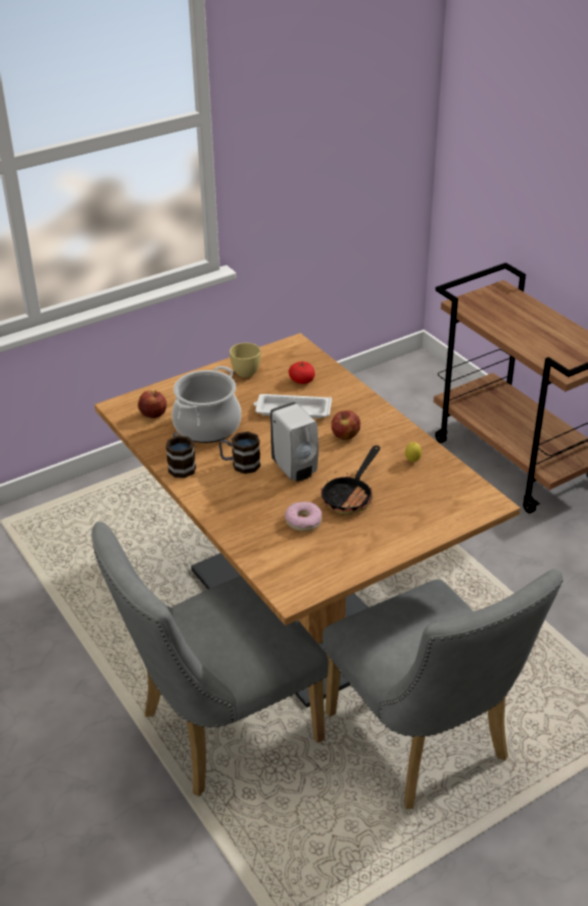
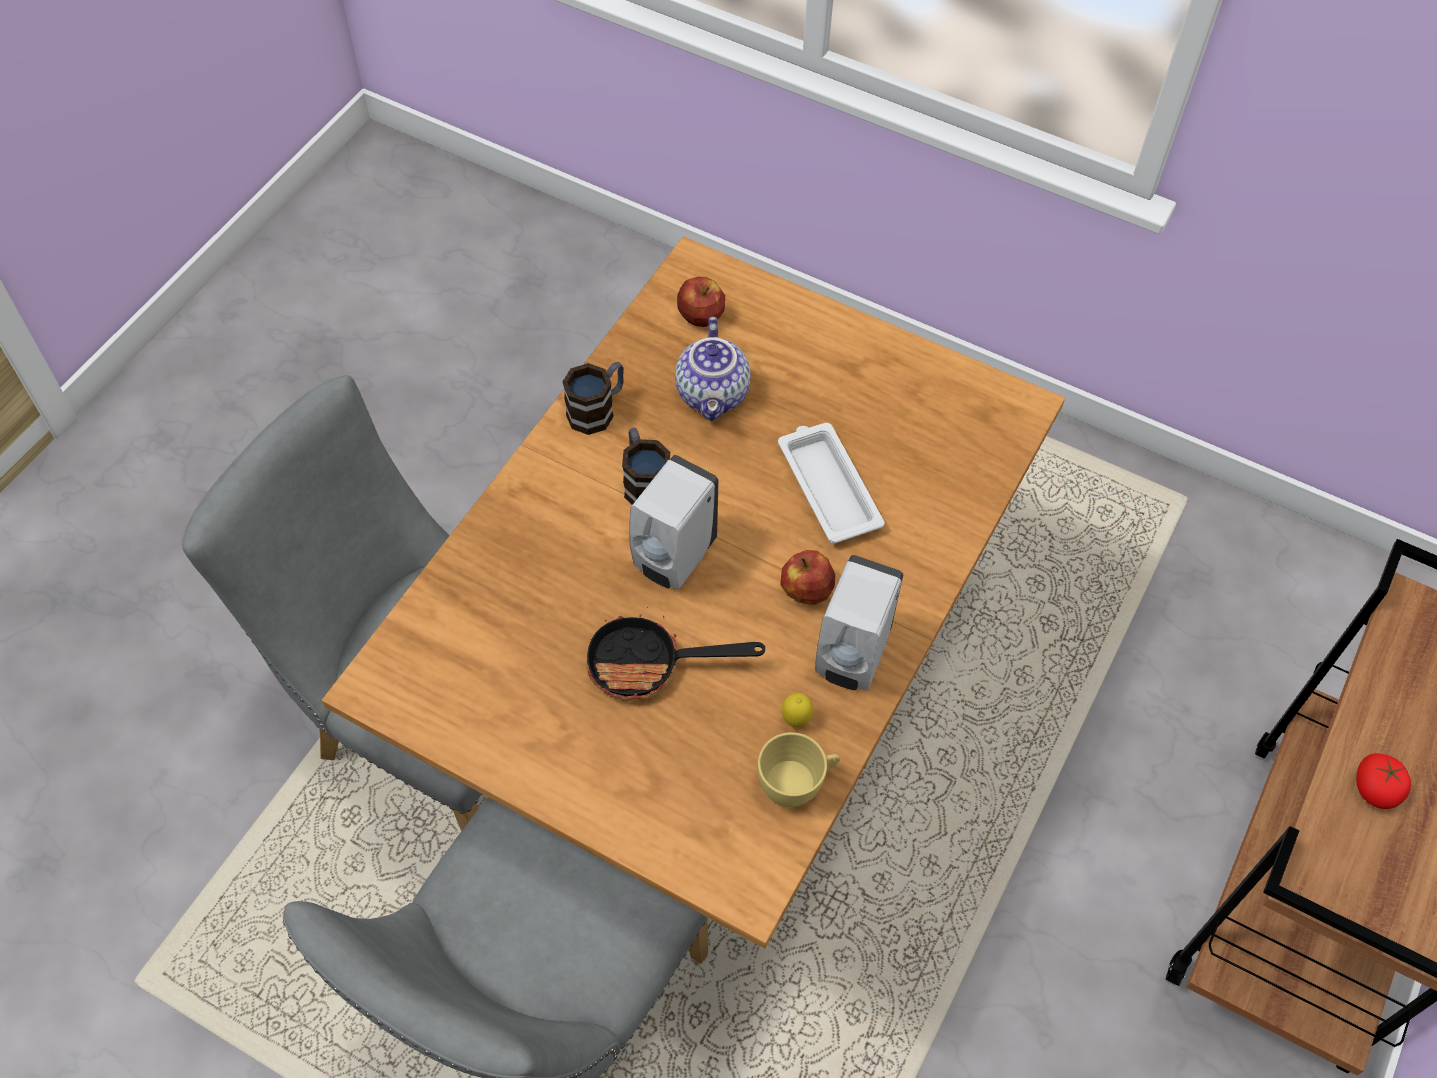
camera: 60 degrees right, 20 degrees up
cooking pot [172,366,241,443] -> teapot [675,317,751,421]
yellow cup [230,343,261,378] -> yellow cup moved to [758,732,840,807]
donut [285,502,322,531] -> none
tomato [289,361,315,384] -> tomato moved to [1356,753,1411,809]
none -> white soap dispenser [815,555,903,690]

